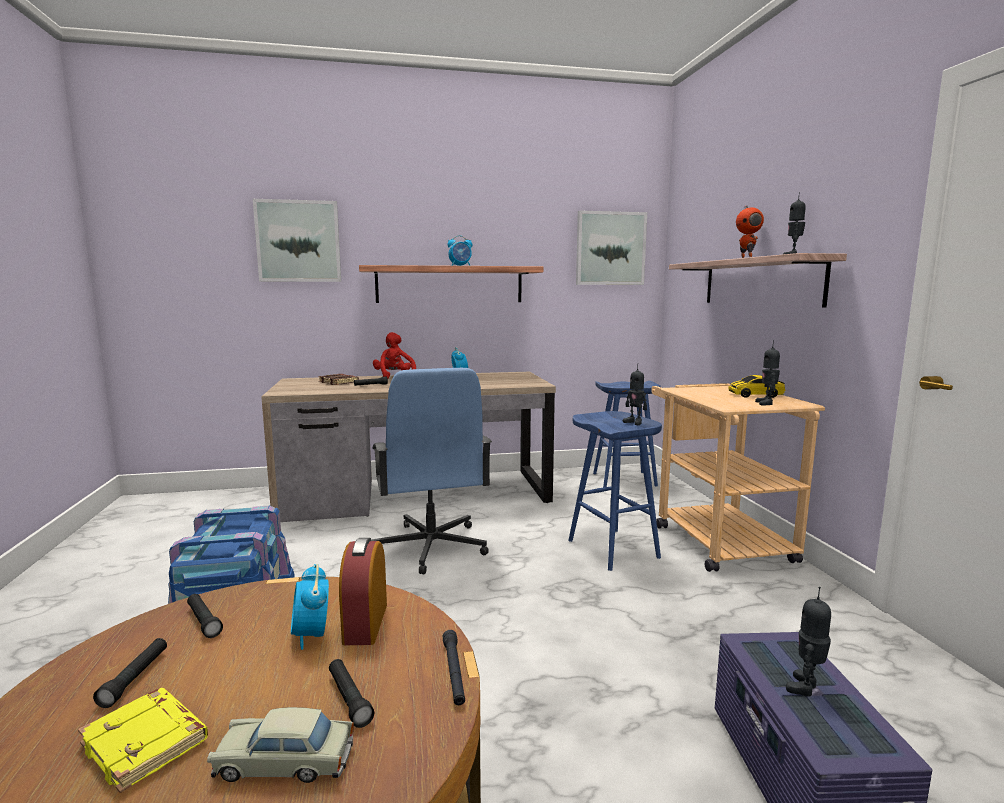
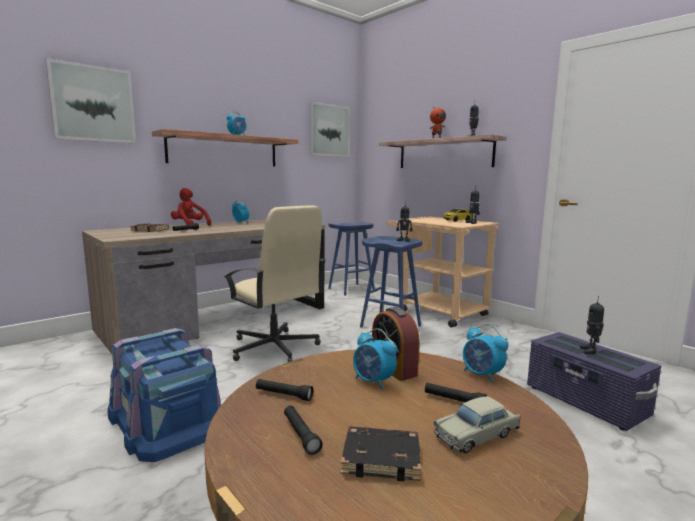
camera: 30 degrees left, 0 degrees up
yellow book [78,688,208,793] -> black book [341,427,421,481]
blue office chair [371,368,492,575] -> beige office chair [224,205,326,362]
black flashlight [443,630,465,705] -> alarm clock [463,324,508,383]

